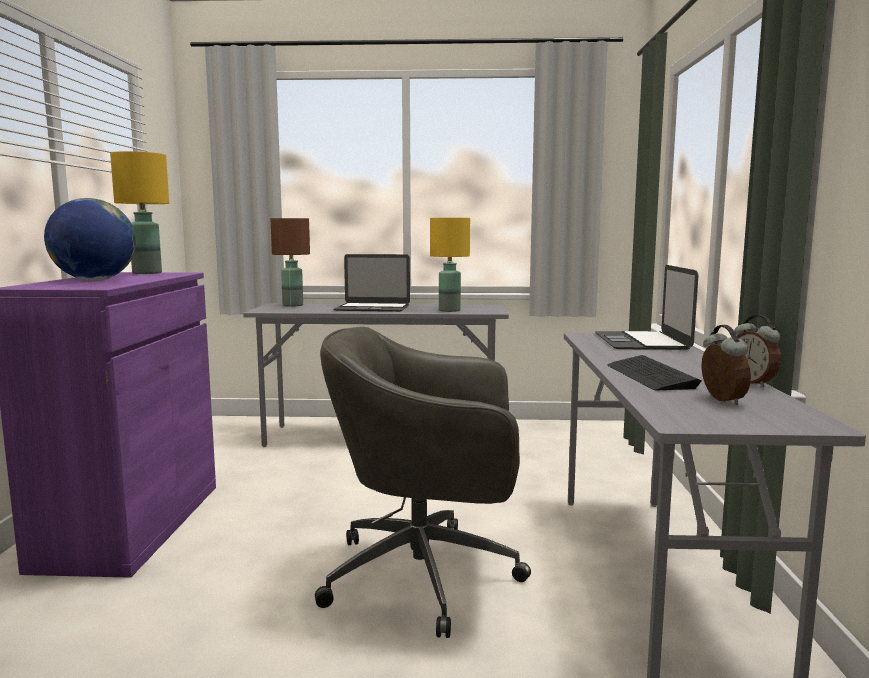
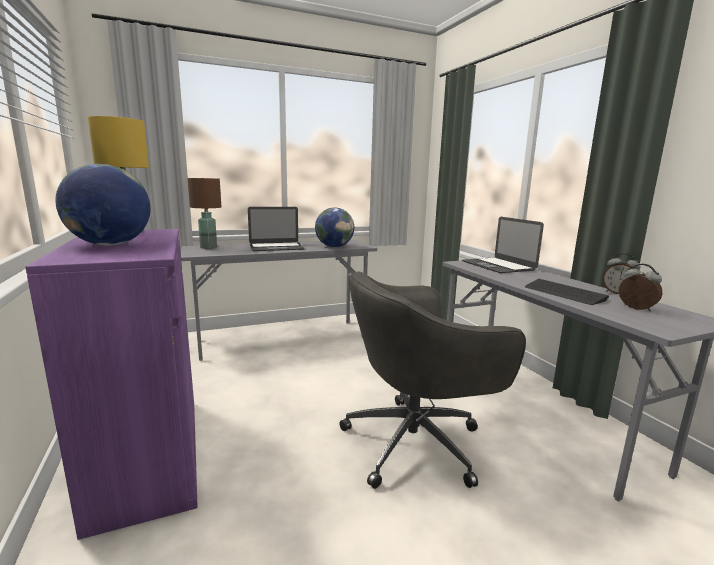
camera: 25 degrees left, 5 degrees up
yellow table lamp [430,218,470,312] -> globe [315,207,354,247]

